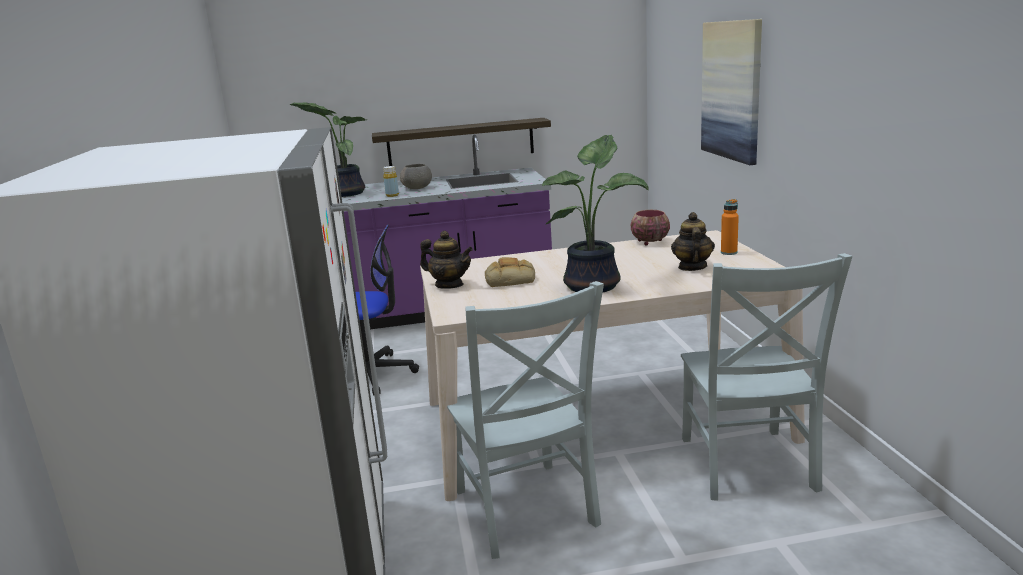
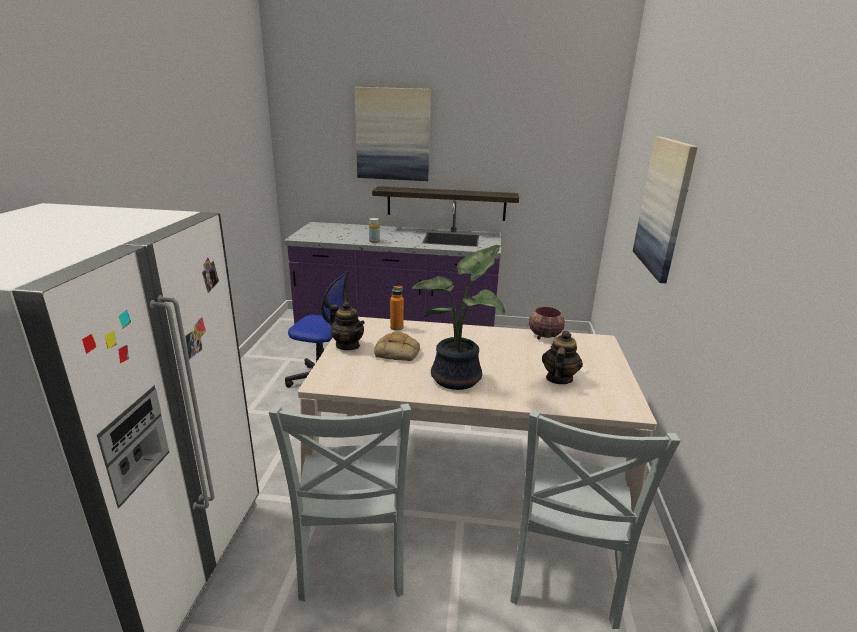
camera: 15 degrees right, 5 degrees up
potted plant [289,103,366,197] -> none
grey bowl [400,164,432,189] -> none
orange bottle [721,199,739,255] -> orange bottle moved to [390,286,404,331]
none -> picture [355,87,431,181]

